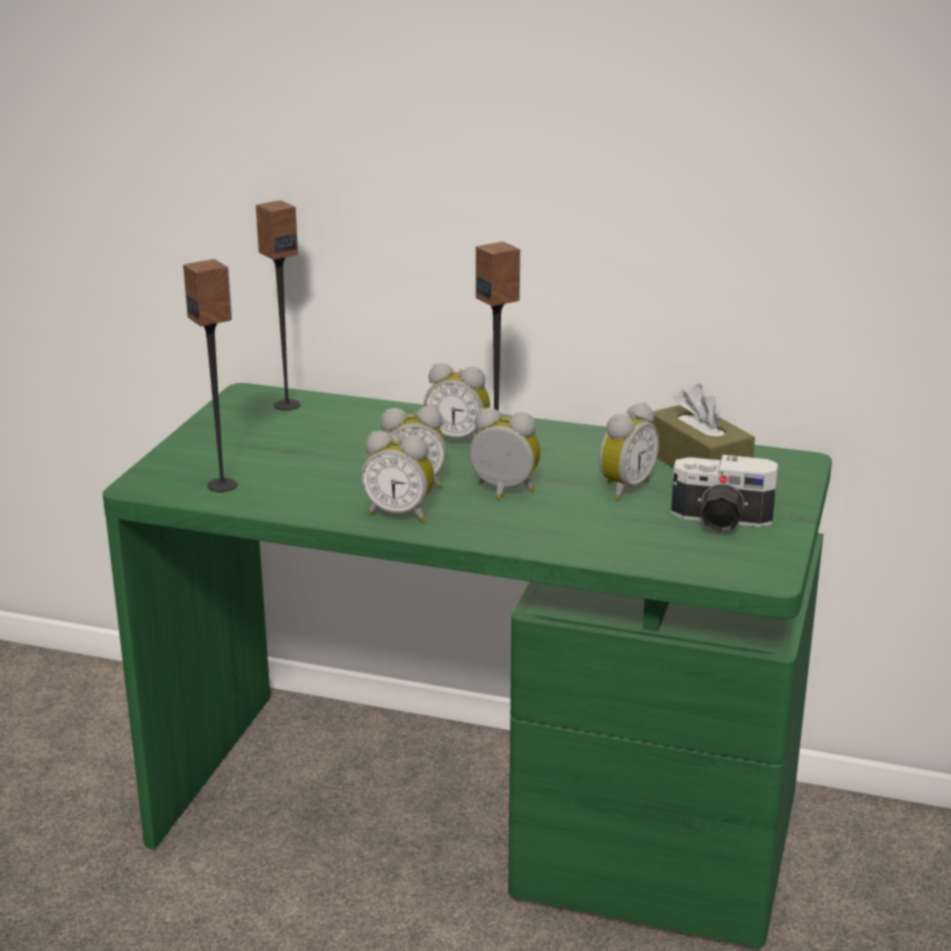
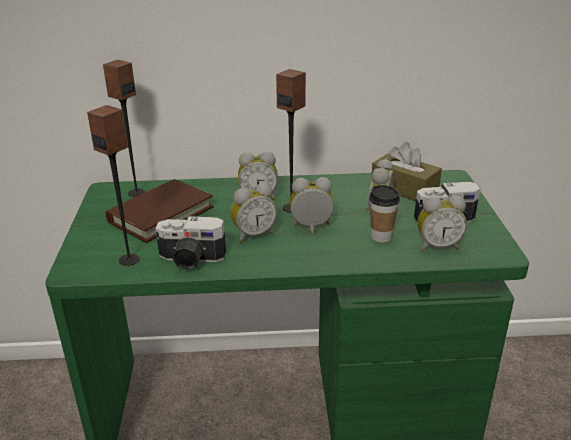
camera: 20 degrees left, 5 degrees up
alarm clock [361,431,434,522] -> alarm clock moved to [418,195,467,251]
none -> brown book [106,179,214,243]
none -> camera [155,216,226,271]
none -> cup [369,185,400,243]

